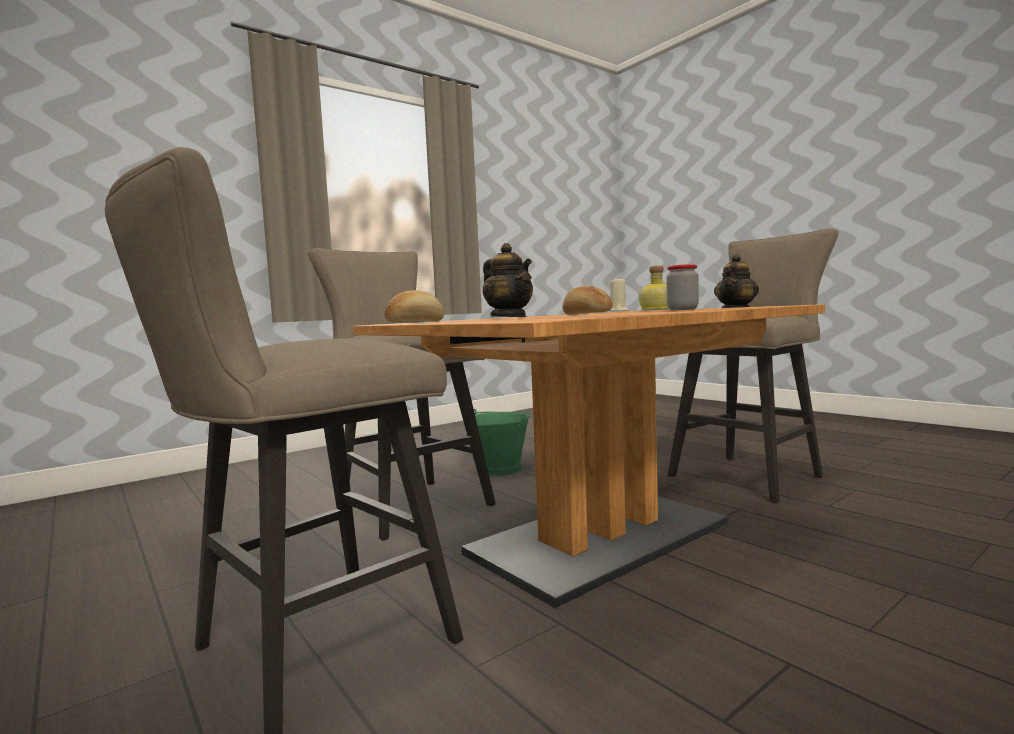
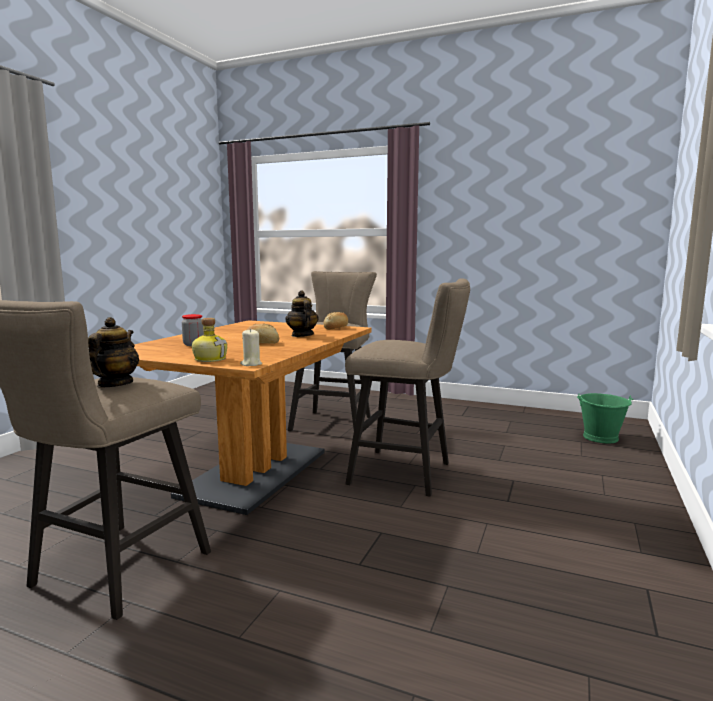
camera: 150 degrees right, 5 degrees up
green bucket [474,409,531,476] -> green bucket moved to [577,393,633,443]
teapot [483,243,533,317] -> teapot turned 45 degrees clockwise [285,291,319,337]

